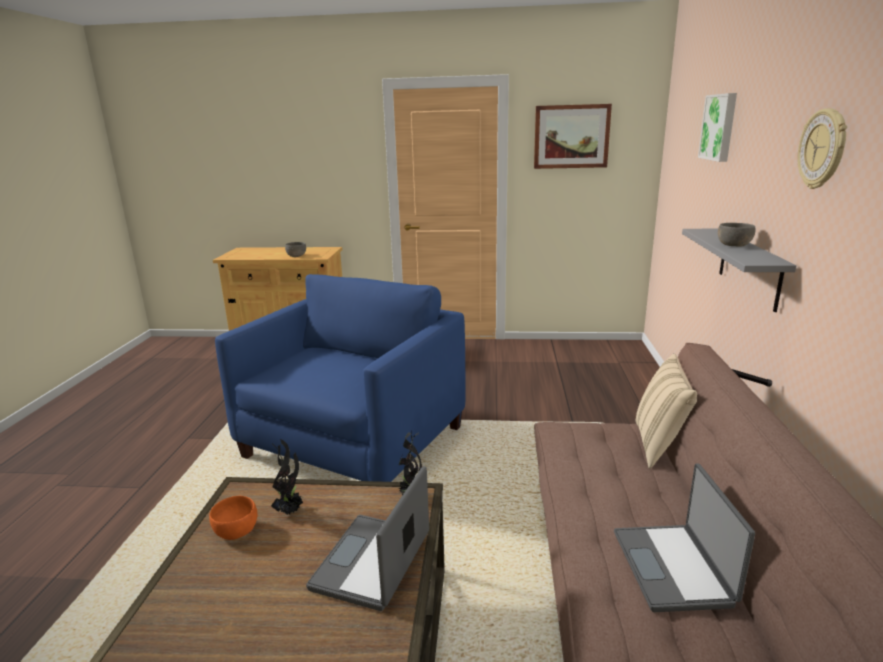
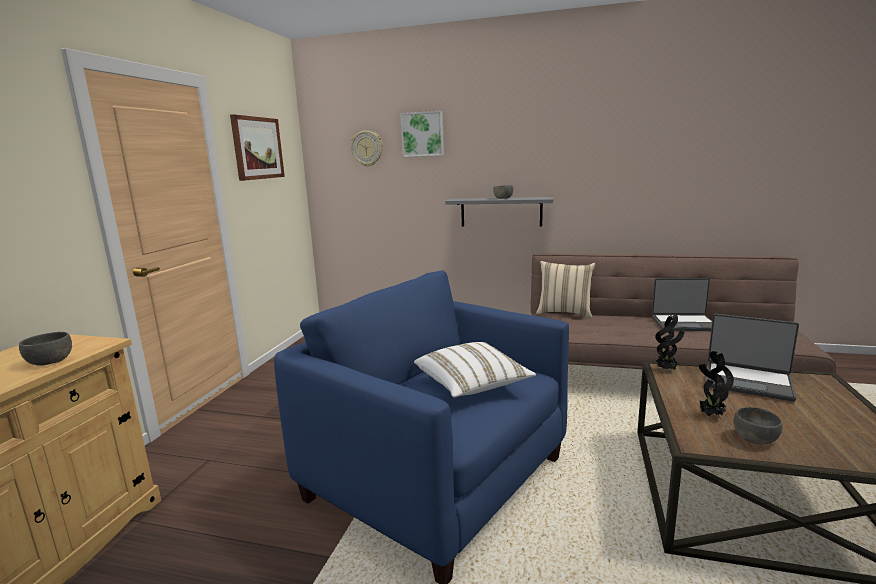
camera: 80 degrees left, 5 degrees down
orange bowl [209,496,257,540] -> grey bowl [734,407,783,444]
wall clock [798,108,847,189] -> wall clock moved to [350,131,383,167]
none -> white pillow [414,342,536,398]

